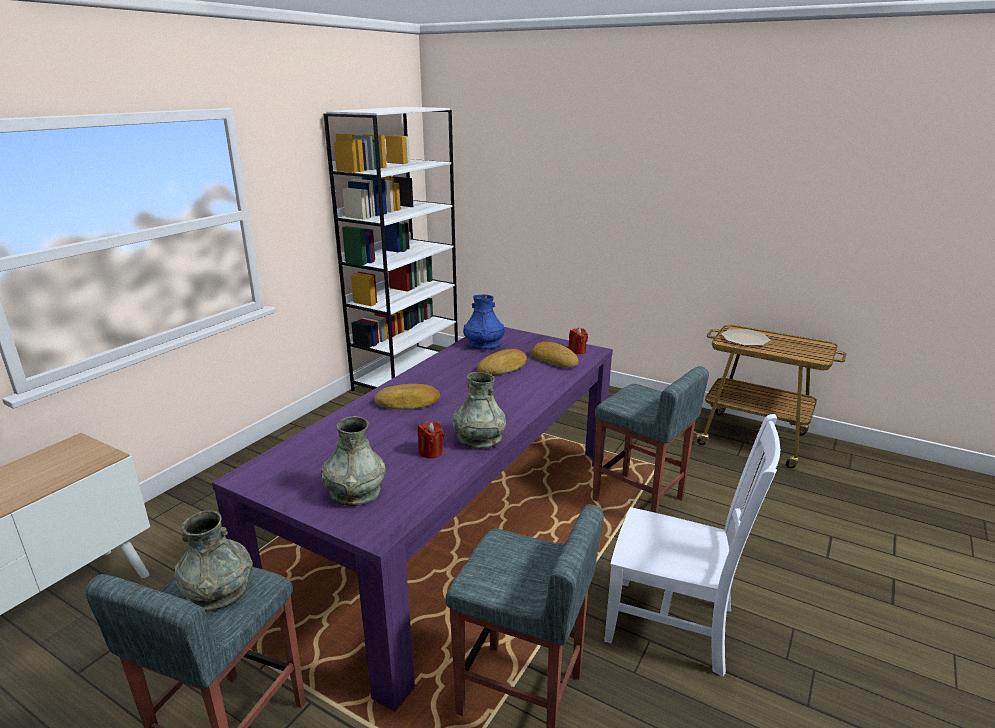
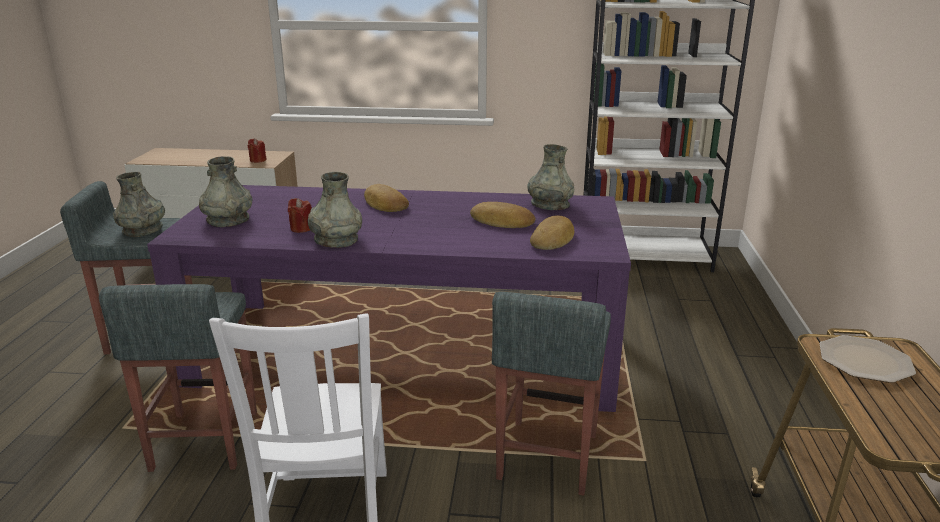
camera: 65 degrees right, 0 degrees up
blue vase [463,295,504,349] -> grey vase [527,144,574,210]
red candle [568,328,588,354] -> red candle moved to [248,138,267,163]

